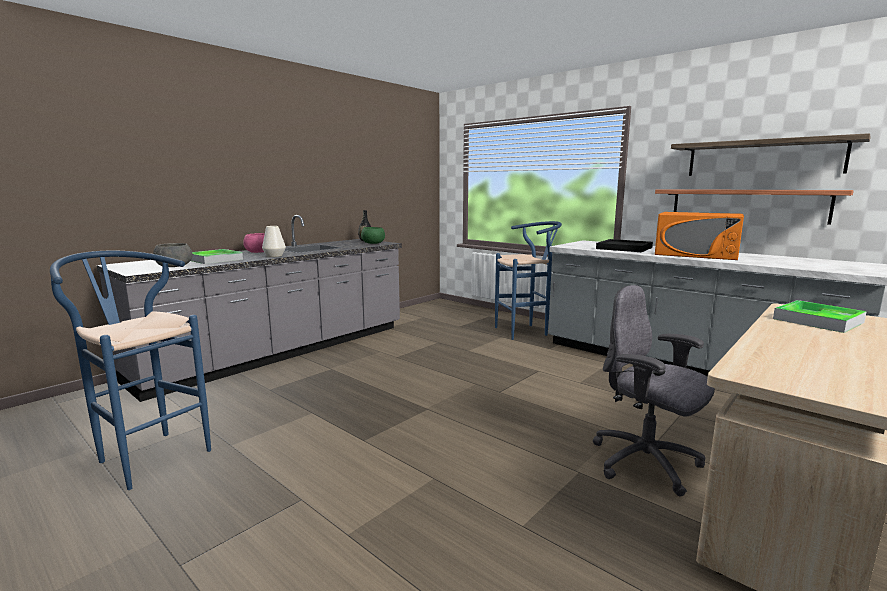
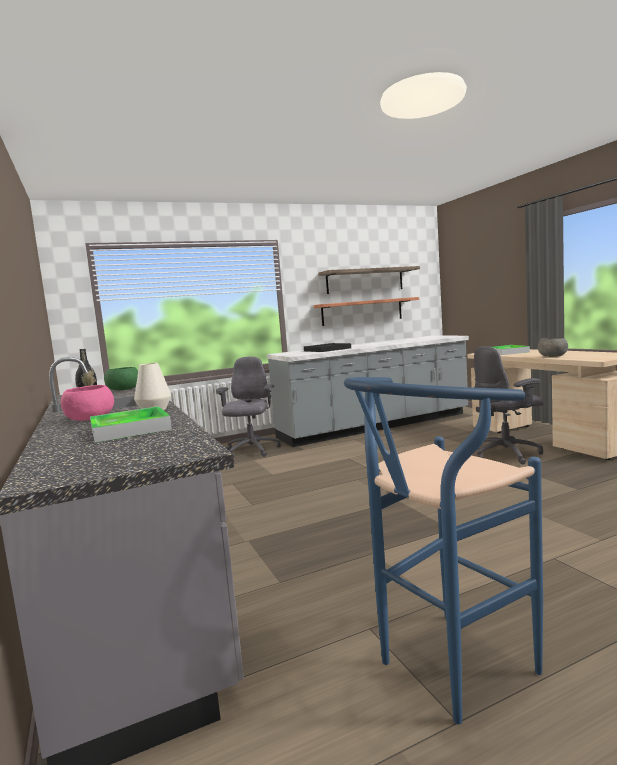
camera: 65 degrees left, 5 degrees down
grey bowl [153,243,193,267] -> grey bowl moved to [538,338,568,357]
blue stool [495,221,562,340] -> grey office chair [216,357,281,458]
orange microwave [655,212,744,260] -> none

